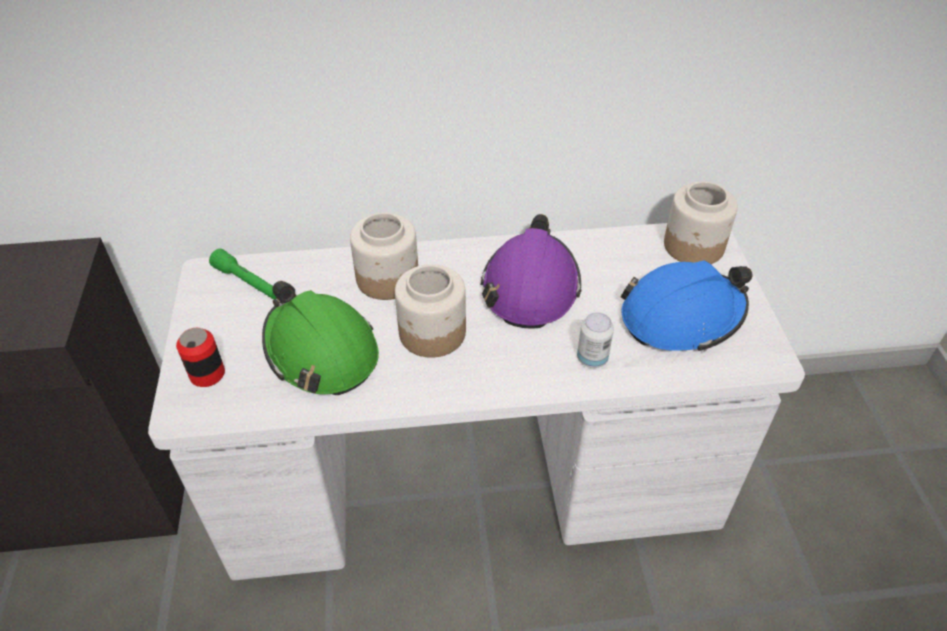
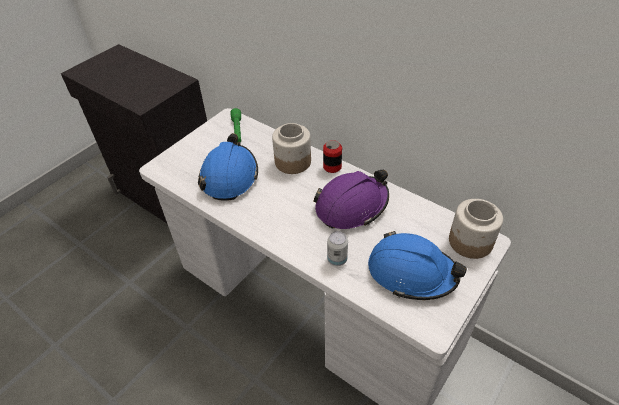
camera: 45 degrees right, 0 degrees up
can [176,328,225,387] -> can moved to [323,140,342,173]
green hard hat [262,281,379,395] -> blue hard hat [198,133,258,201]
jar [395,264,466,358] -> none

